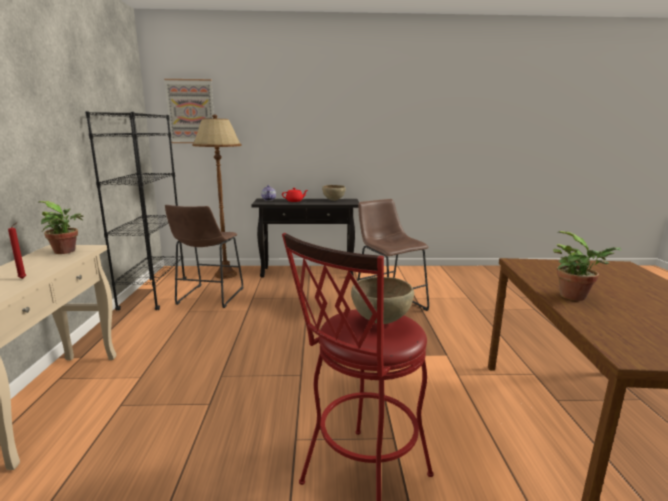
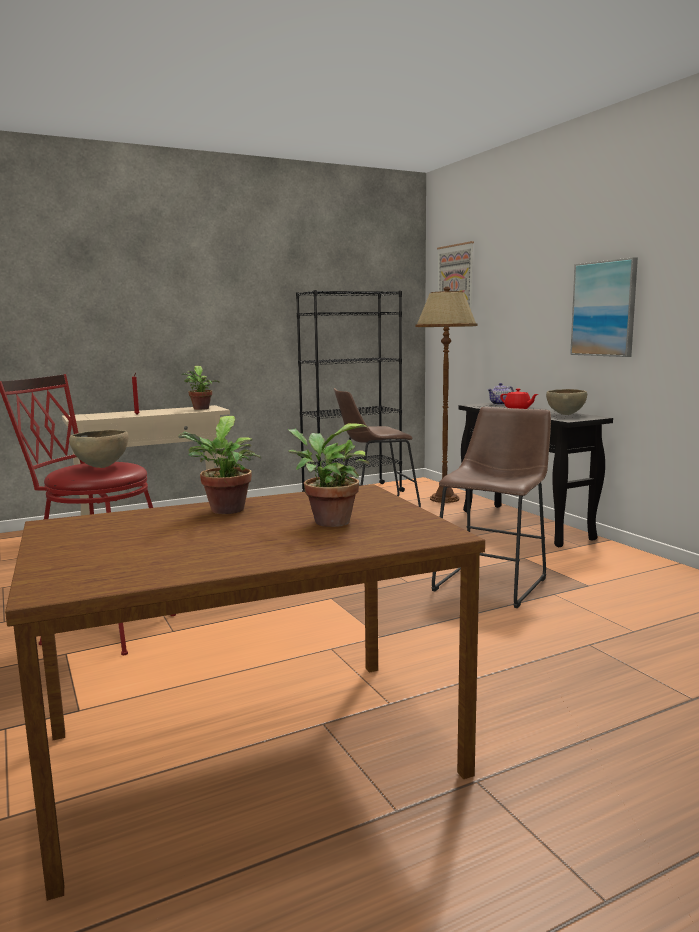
camera: 65 degrees right, 5 degrees down
none -> potted plant [288,423,370,527]
none -> picture [570,257,638,357]

